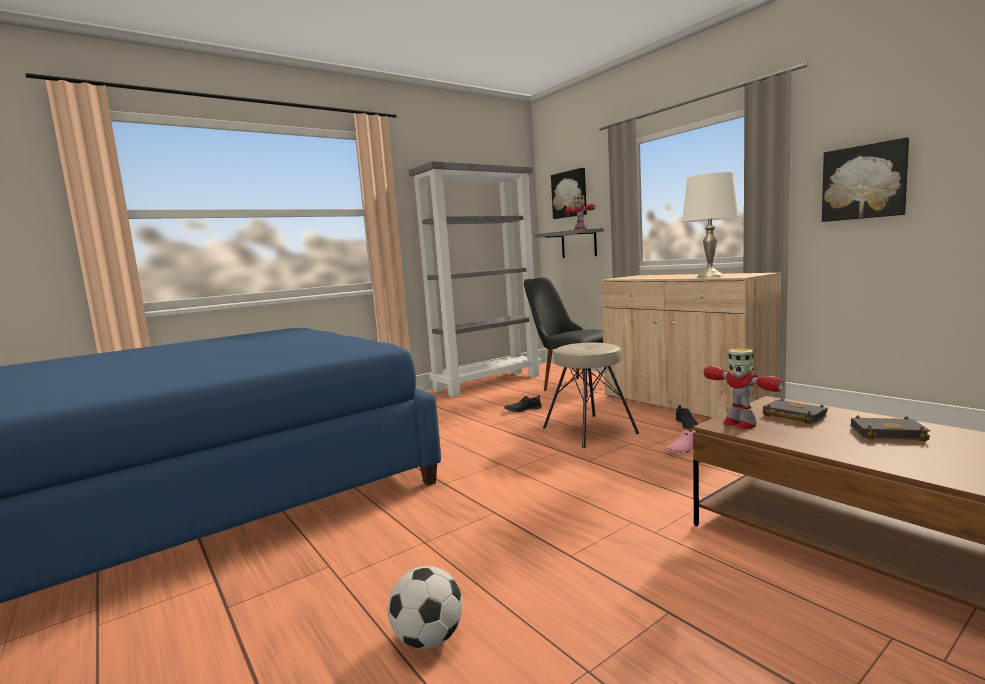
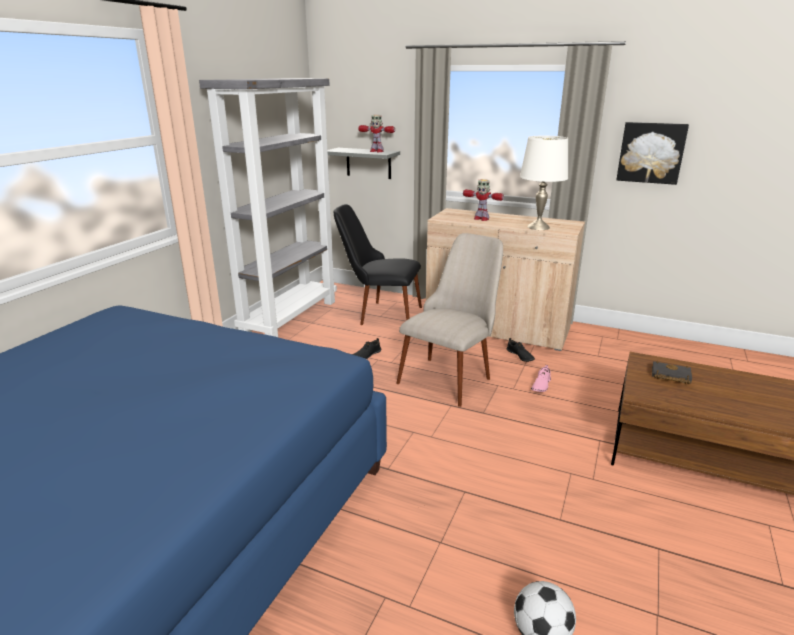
camera: 30 degrees left, 15 degrees up
beige stool [543,343,639,448] -> beige chair [396,233,503,407]
picture [551,168,587,219] -> none
toy robot [703,348,784,429] -> toy robot moved to [463,179,504,221]
black book [851,415,930,441] -> none

